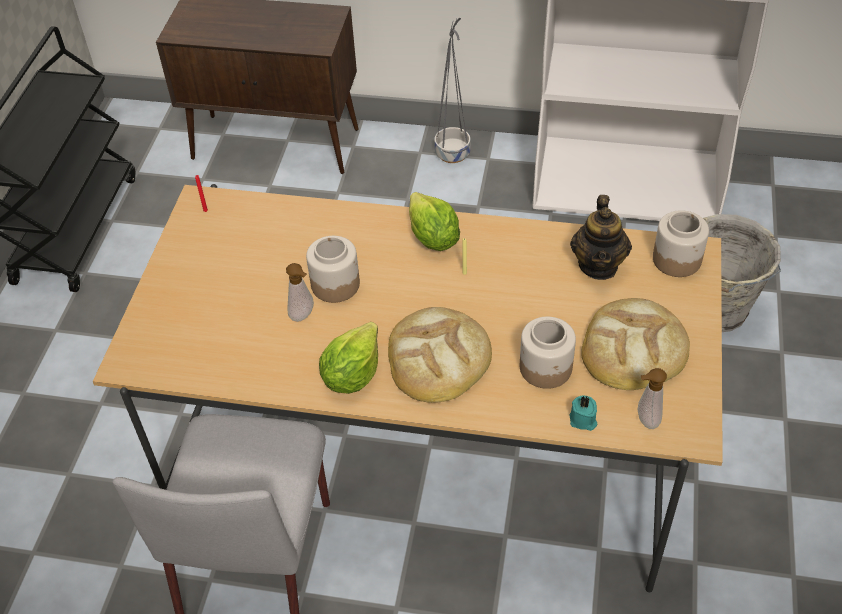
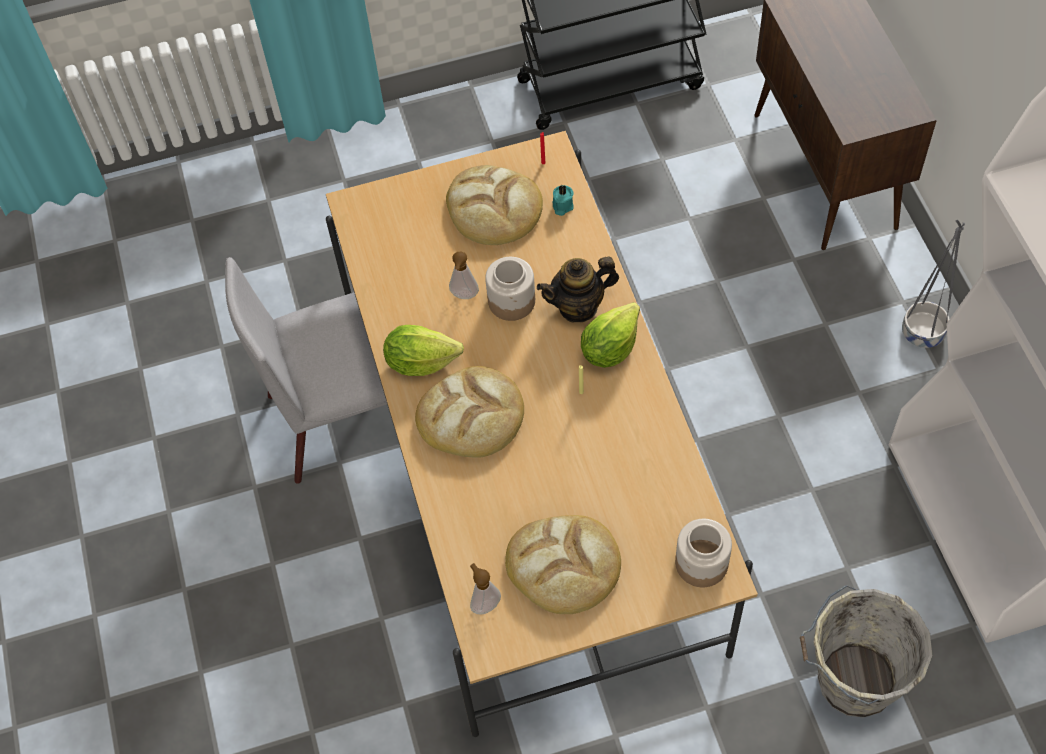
camera: 65 degrees right, 10 degrees up
jar [520,317,576,389] -> none
turquoise candle [569,395,597,431] -> turquoise candle moved to [552,185,574,216]
teapot [570,195,632,280] -> teapot moved to [537,256,619,322]
none -> bread [446,165,543,245]

